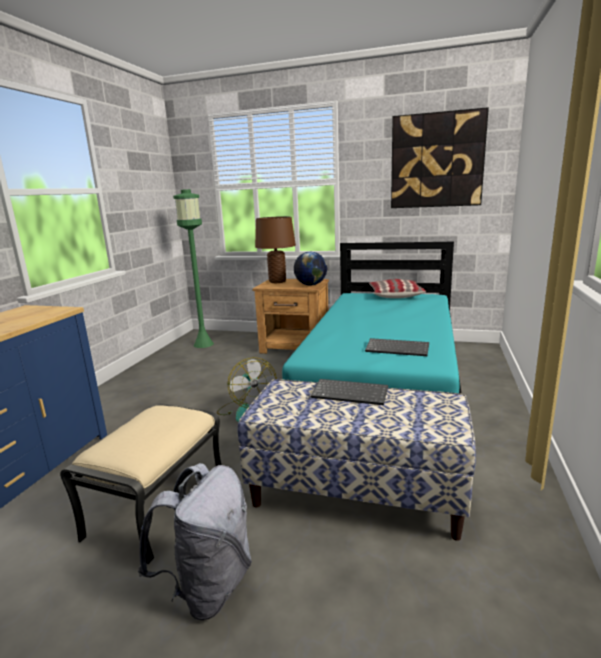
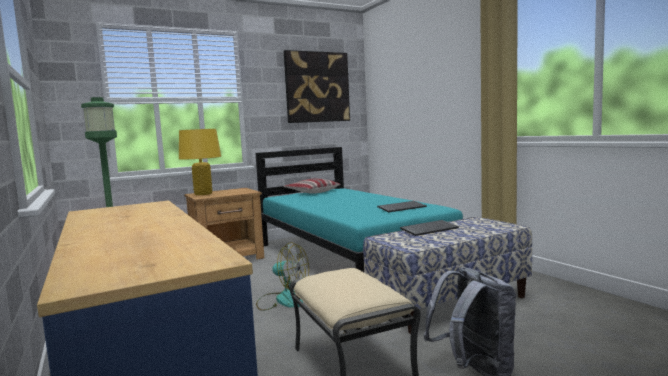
camera: 45 degrees left, 10 degrees down
brown table lamp [255,216,296,283] -> yellow table lamp [179,129,221,195]
globe [294,252,327,286] -> none

